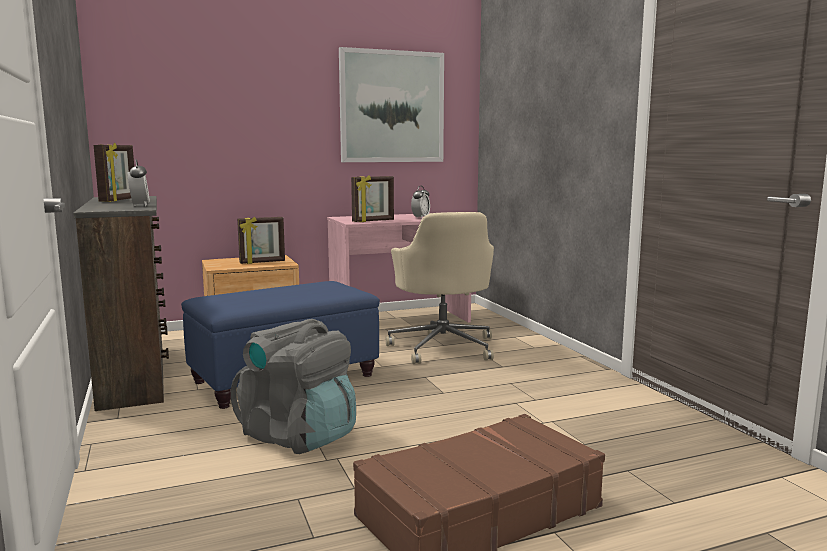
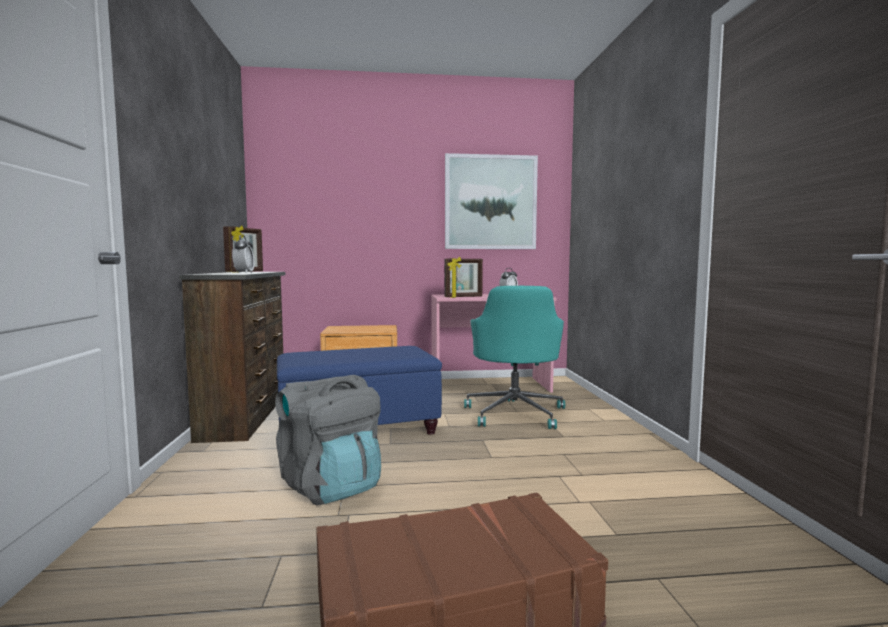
camera: 15 degrees right, 5 degrees down
picture frame [237,217,285,264] -> none
beige office chair [386,212,494,364] -> turquoise office chair [464,286,565,429]

